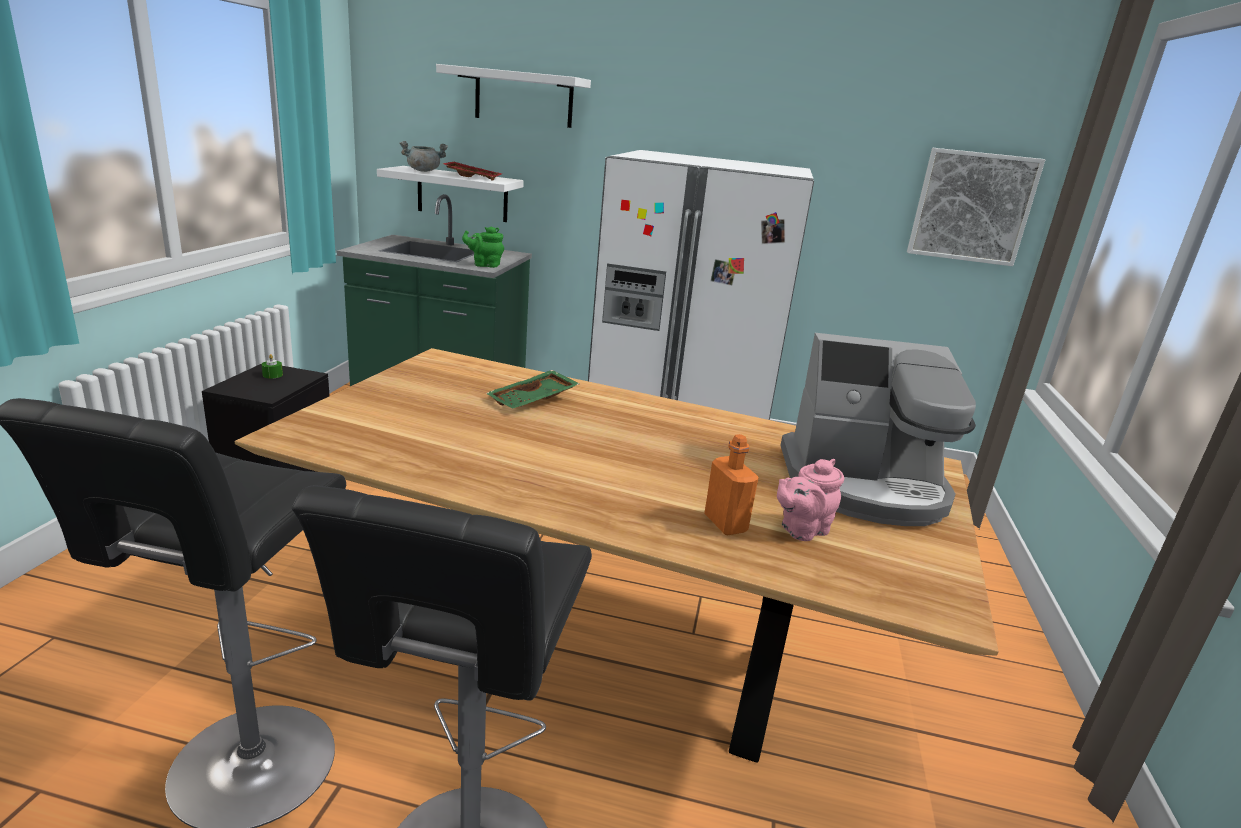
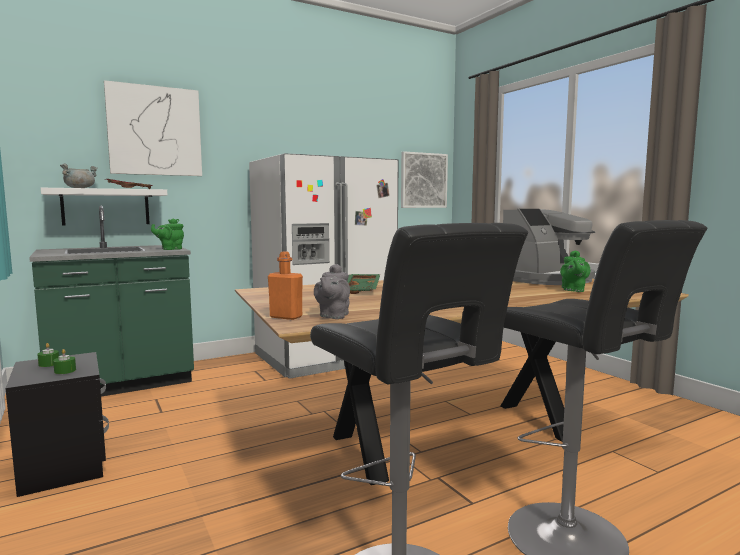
camera: 40 degrees left, 15 degrees down
white shelf [436,64,591,128] -> picture [104,80,202,176]
orange bottle [704,434,759,535] -> orange bottle moved to [268,252,303,320]
pink teapot [777,459,844,541] -> green teapot [560,250,590,292]
none -> green candle [53,349,76,374]
none -> grey teapot [314,264,350,319]

